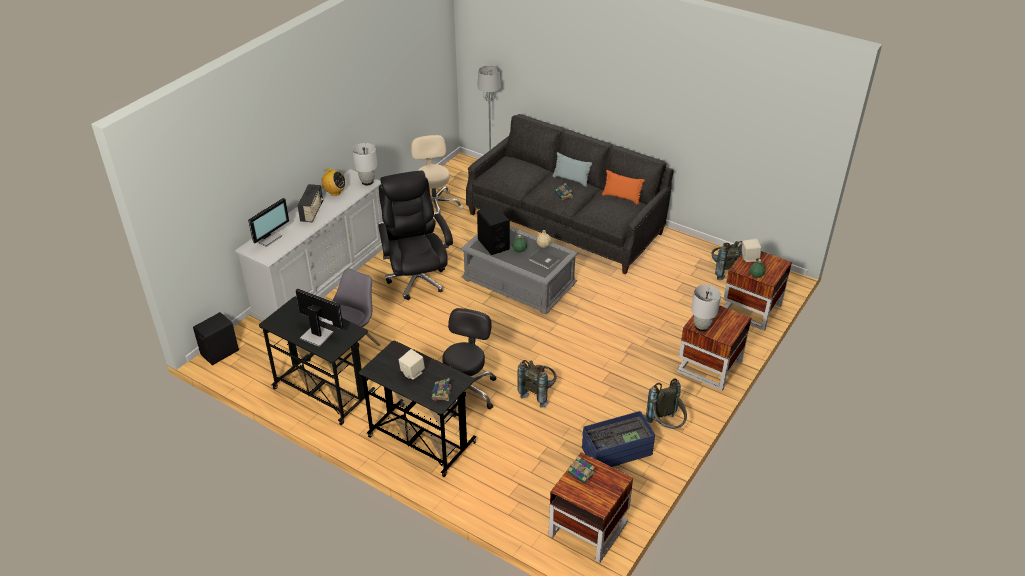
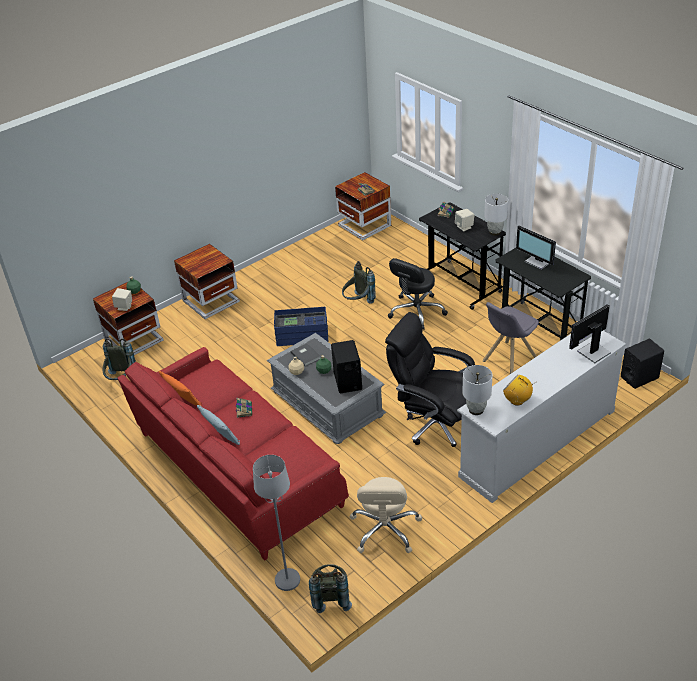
camera: 160 degrees left, 0 degrees up
radio [297,184,323,222] -> none
black office chair [378,171,453,300] -> black office chair turned 120 degrees clockwise [385,312,475,447]
grey sofa [466,114,674,275] -> red sofa [117,347,349,561]
blue storage box [582,411,655,467] -> blue storage box moved to [274,307,328,346]
grey backpack [645,378,687,429] -> grey backpack moved to [309,564,352,613]
white table lamp [691,285,721,332] -> white table lamp moved to [484,194,508,236]

